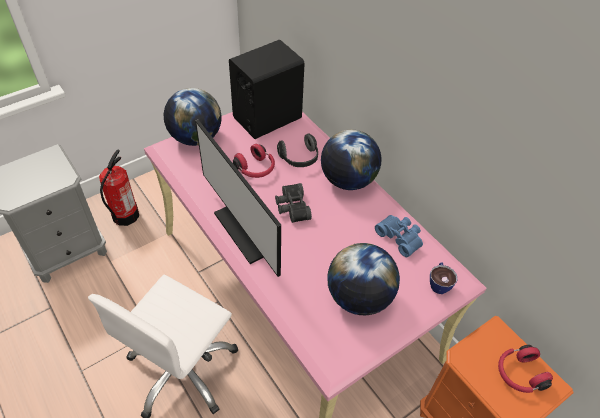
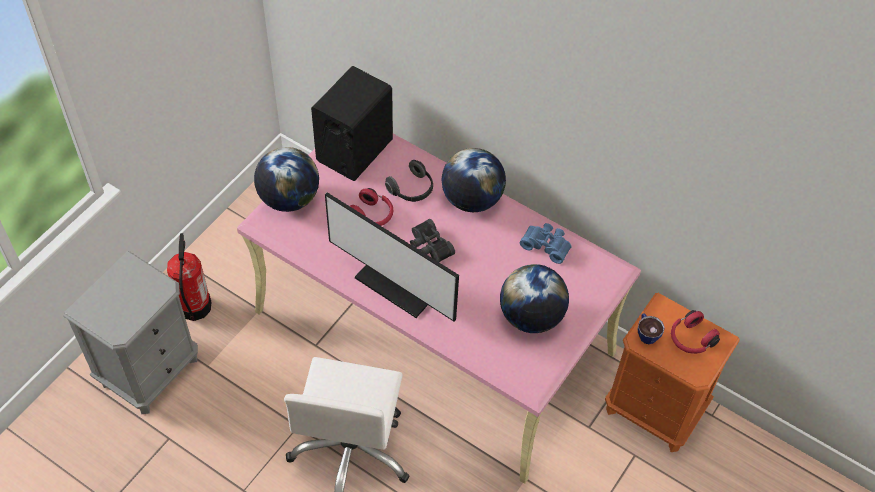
camera: 20 degrees left, 5 degrees up
cup [430,262,457,294] -> cup moved to [638,313,665,344]

